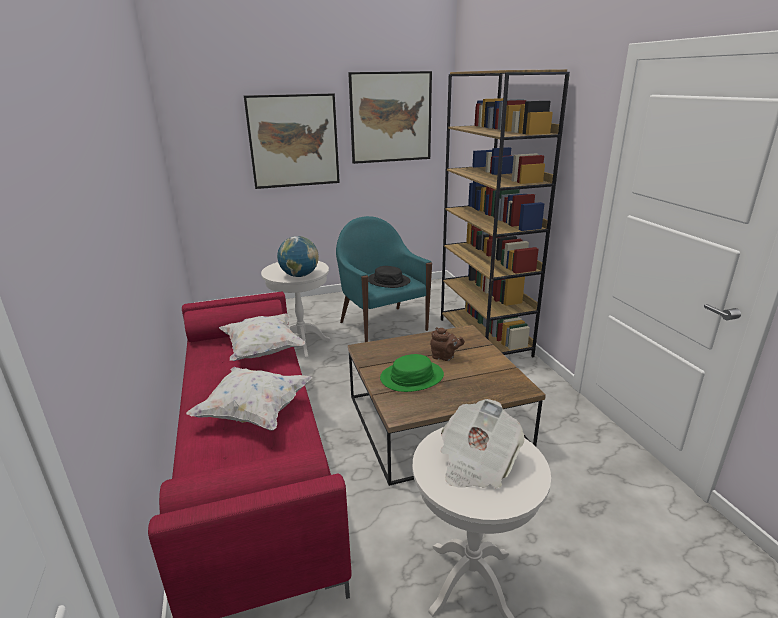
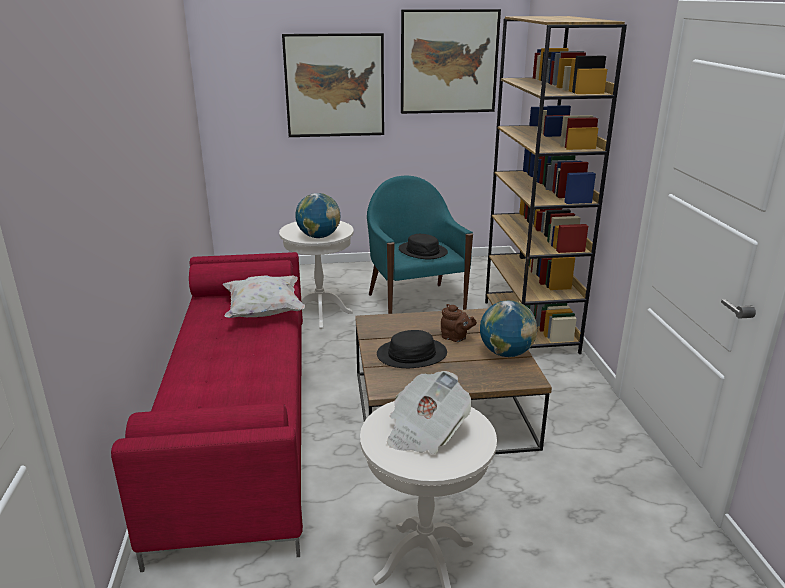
camera: 10 degrees right, 0 degrees up
white pillow [186,367,312,431] -> none
green hat [380,354,444,392] -> black hat [377,330,447,368]
none -> globe [480,300,537,357]

